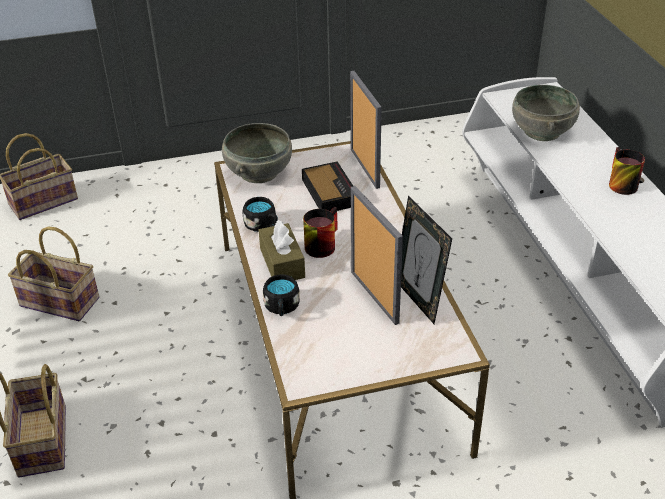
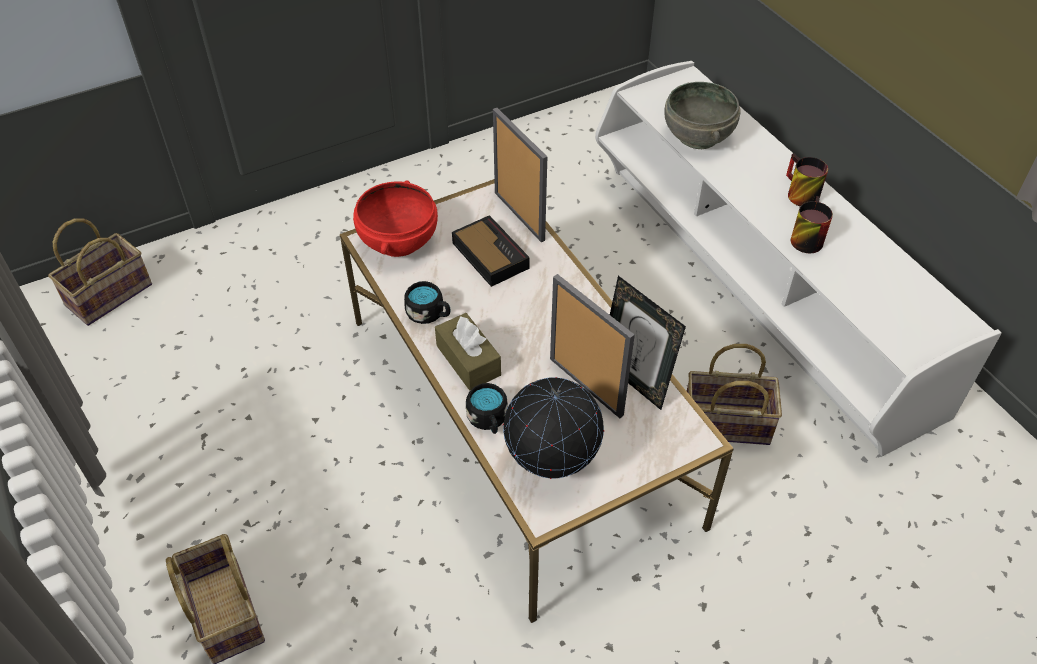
camera: 15 degrees left, 10 degrees up
basket [8,227,99,321] -> basket moved to [687,344,782,445]
grey bowl [222,123,292,183] -> red bowl [353,180,438,257]
mug [303,207,338,258] -> mug moved to [791,196,833,253]
none -> globe [503,377,604,479]

